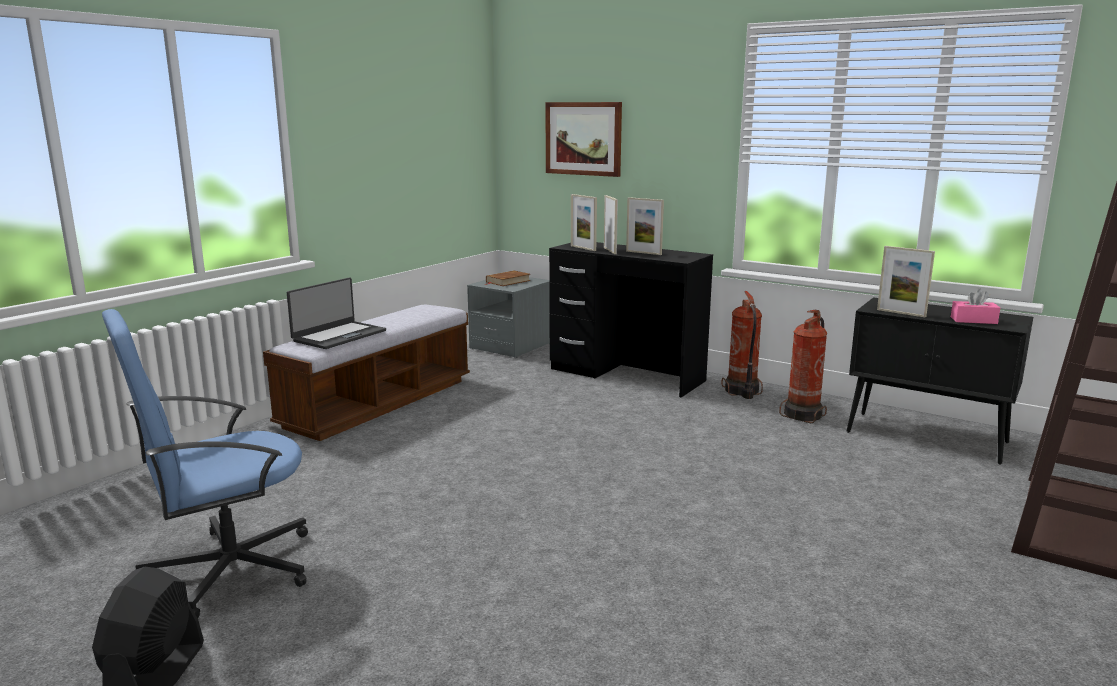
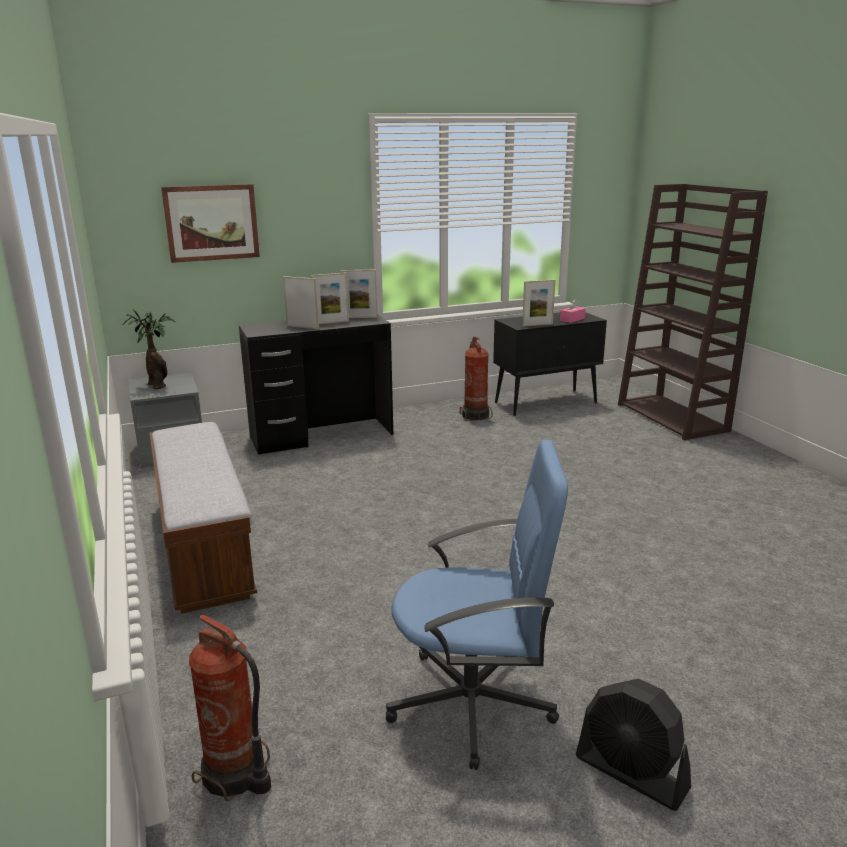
camera: 55 degrees left, 5 degrees up
blue office chair [102,309,308,618] -> blue office chair turned 90 degrees counterclockwise [386,440,568,770]
laptop [287,278,386,349] -> none
brown book [485,271,531,286] -> potted plant [123,309,176,389]
picture frame [571,194,597,251] -> picture frame moved to [341,270,377,318]
fire extinguisher [721,291,763,399] -> fire extinguisher moved to [189,615,271,802]

